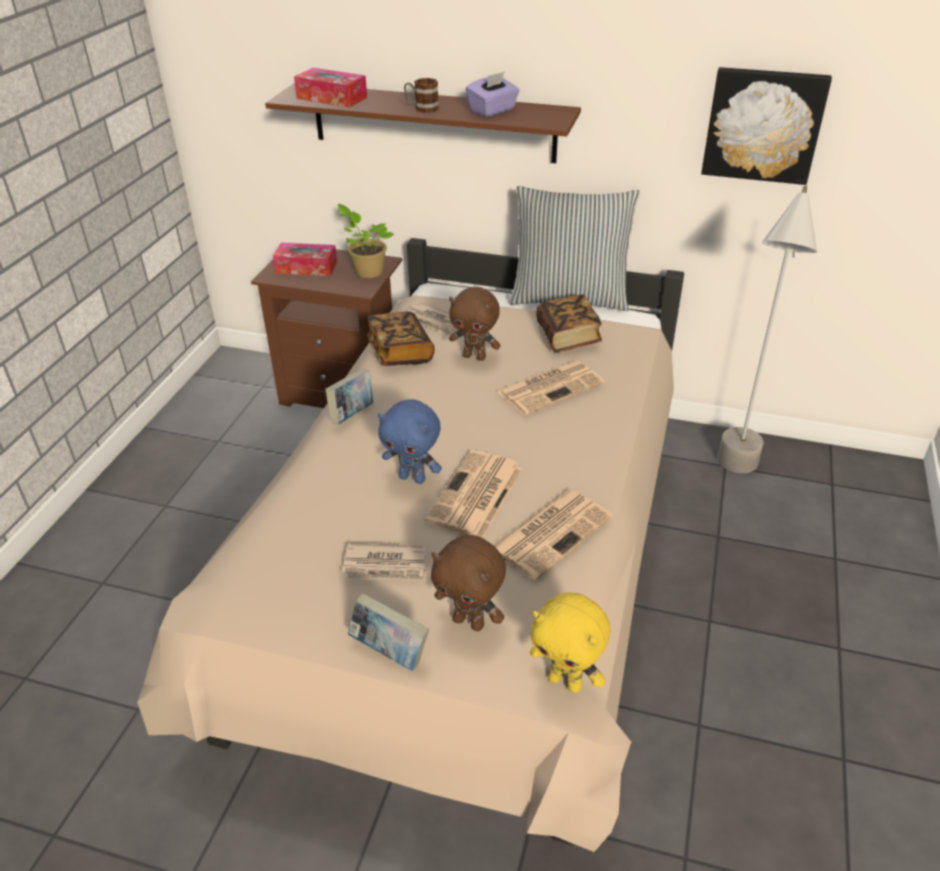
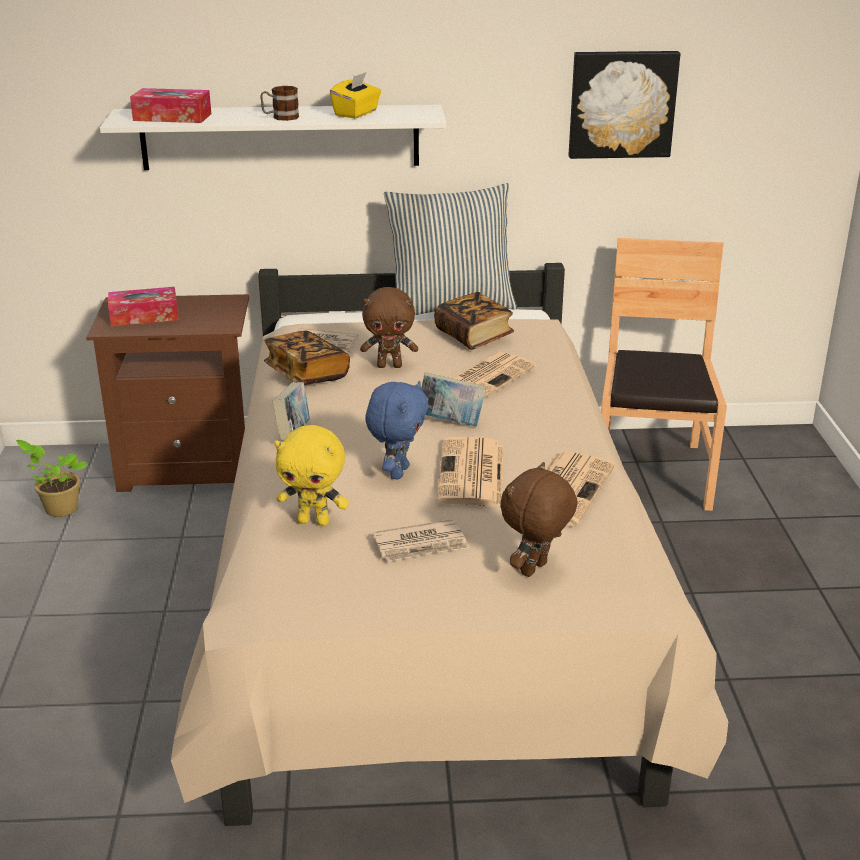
camera: 20 degrees left, 10 degrees down
brown shelf [265,83,581,163] -> white shelf [100,105,446,170]
potted plant [338,204,394,278] -> potted plant moved to [16,440,88,517]
book [348,593,429,671] -> book moved to [421,372,486,426]
blue plush toy [378,399,442,484] -> blue plush toy turned 75 degrees counterclockwise [365,381,429,479]
brown plush toy [431,535,506,631] -> brown plush toy turned 120 degrees clockwise [500,462,578,577]
purple tissue box [466,72,520,117] -> yellow tissue box [330,72,381,119]
yellow plush toy [530,592,611,693] -> yellow plush toy moved to [274,425,349,526]
grey floor lamp [717,185,817,474] -> brown chair [601,238,727,511]

